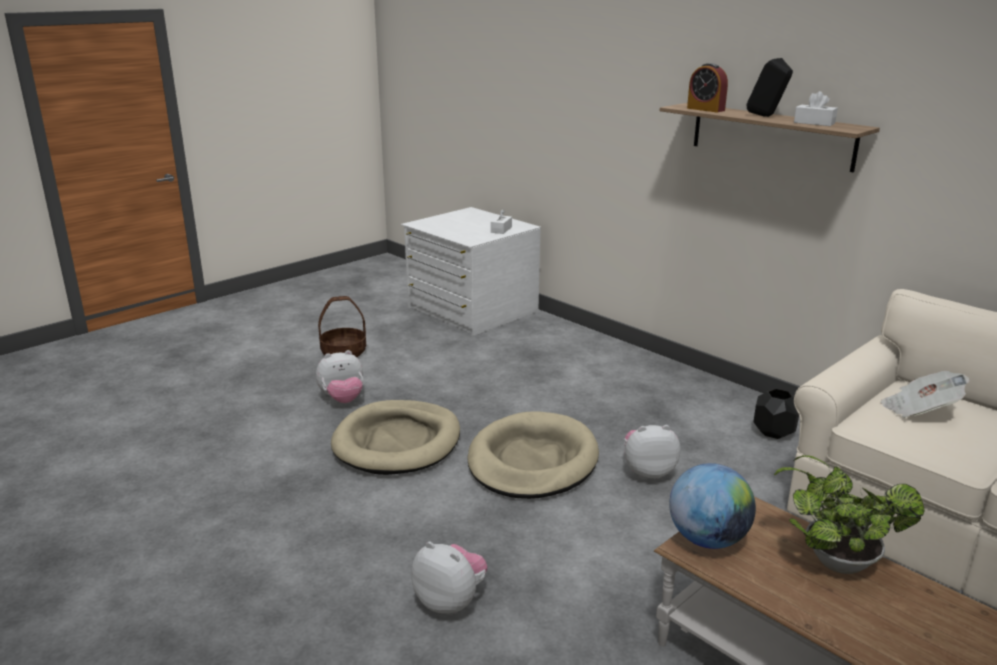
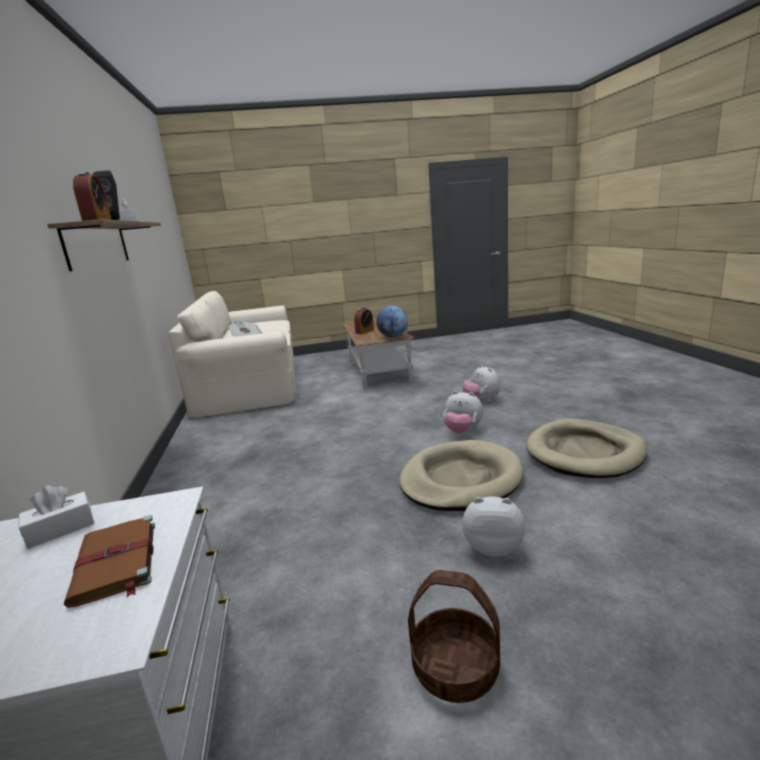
camera: 145 degrees left, 5 degrees down
beige dog bed [467,411,599,499] -> beige dog bed moved to [526,419,647,478]
plush toy [624,425,680,479] -> plush toy moved to [443,391,483,434]
black planter [753,389,799,439] -> none
potted plant [774,455,925,574] -> alarm clock [354,308,374,334]
none -> brown book [64,515,155,608]

